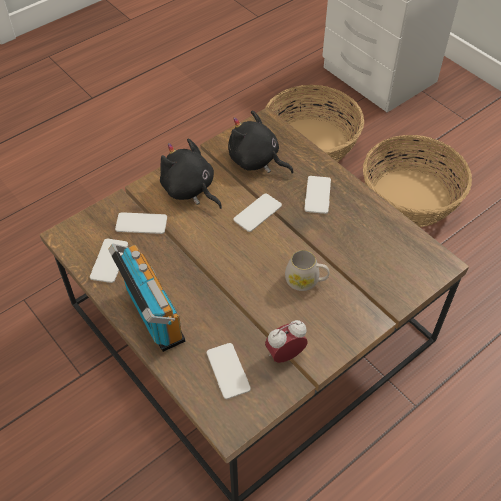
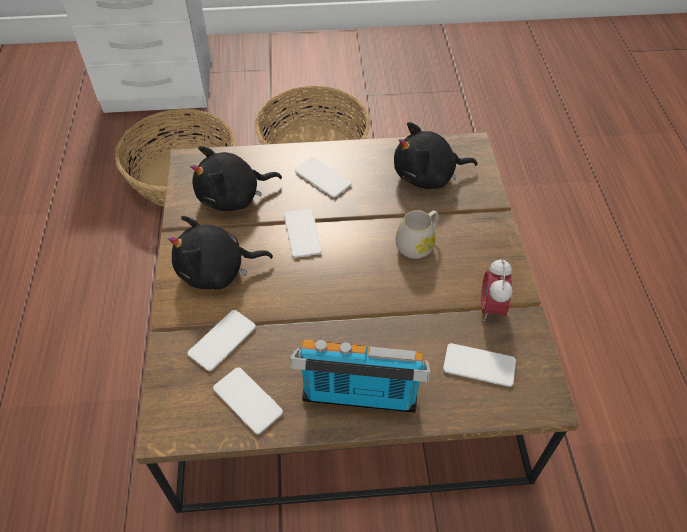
camera: 55 degrees left, 0 degrees up
none -> black plush toy [394,122,478,189]

